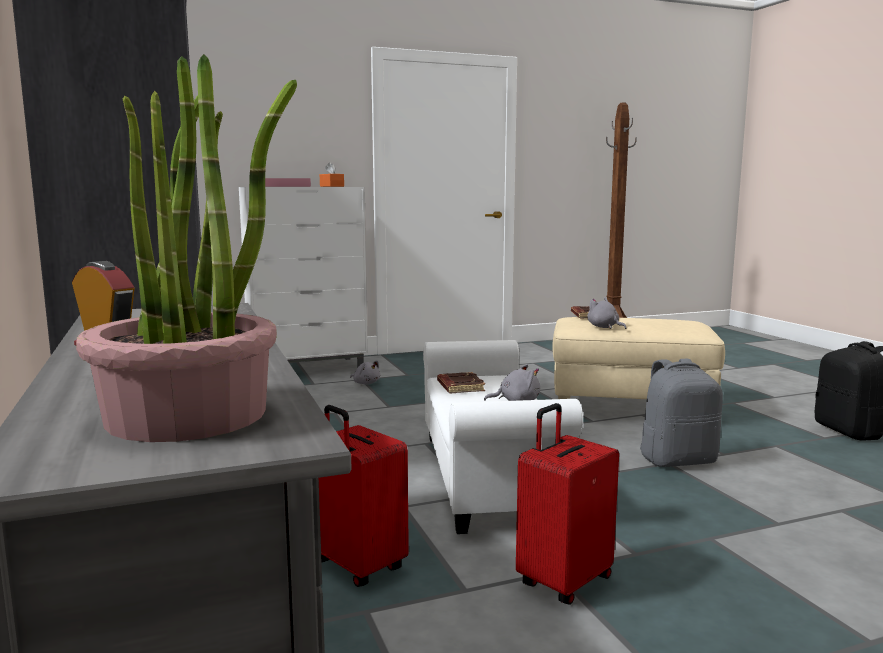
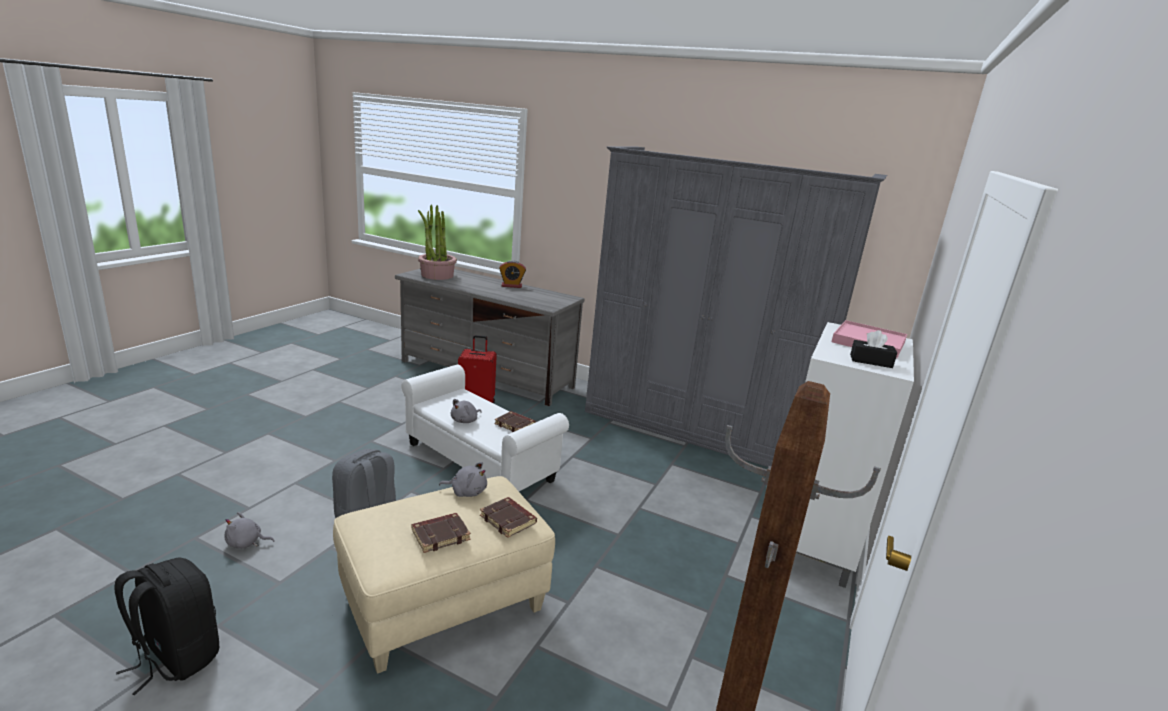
camera: 135 degrees right, 10 degrees up
orange tissue box [320,162,344,187] -> black tissue box [850,330,897,368]
grey plush toy [350,360,380,384] -> grey plush toy moved to [224,512,274,549]
red suitcase [516,403,619,605] -> none
none -> brown book [412,513,471,553]

